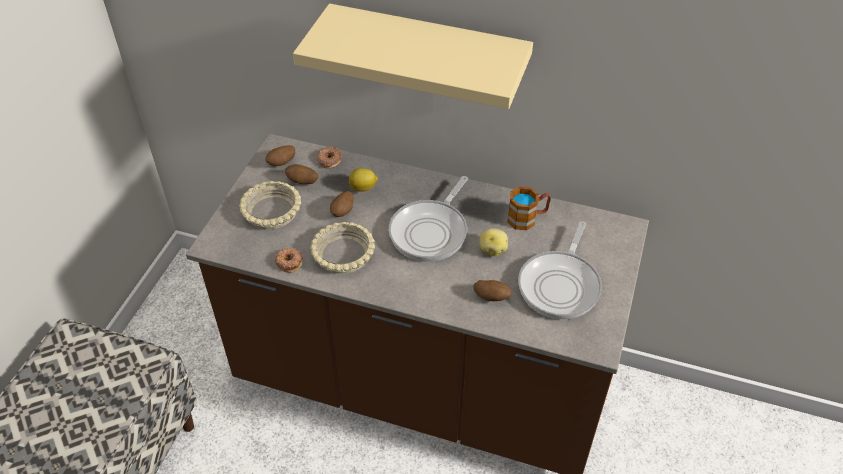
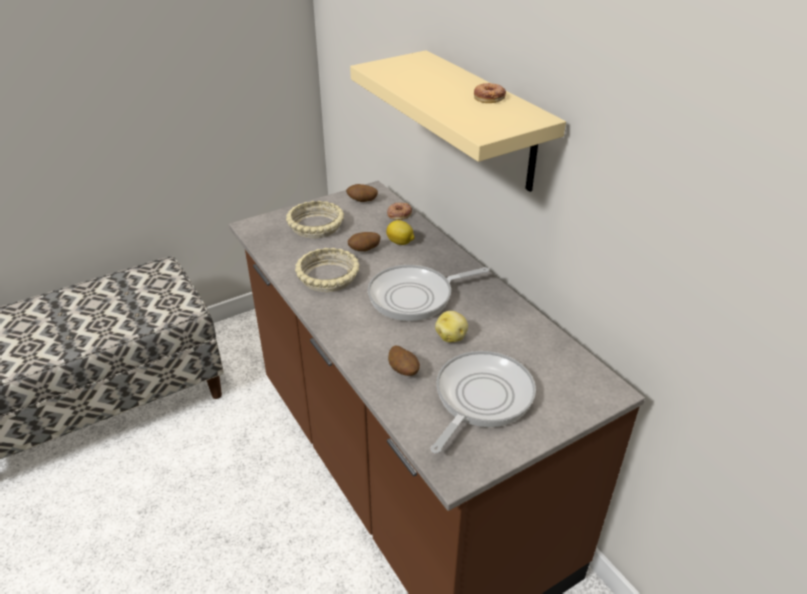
camera: 40 degrees right, 10 degrees down
donut [275,248,303,273] -> donut moved to [474,83,506,103]
potato [285,164,318,184] -> none
mug [507,186,551,230] -> none
frying pan [518,221,602,319] -> frying pan turned 150 degrees clockwise [430,351,536,454]

